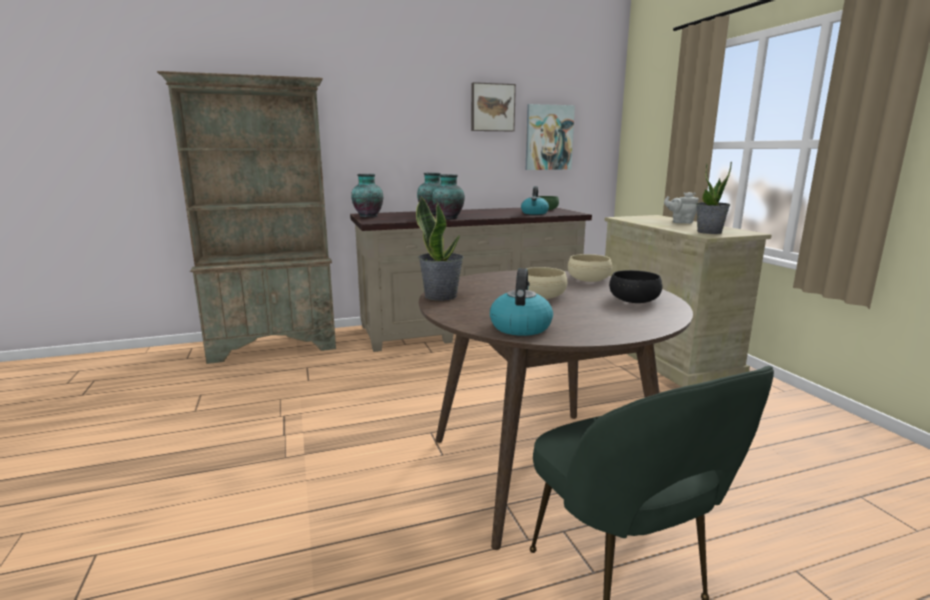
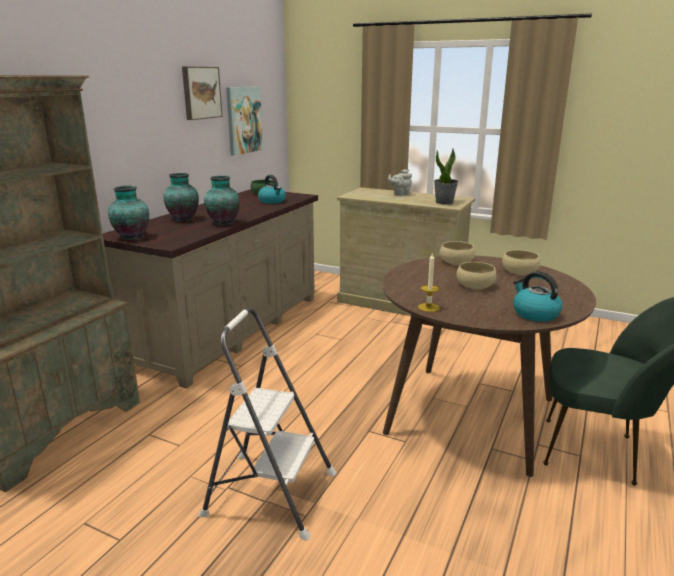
camera: 45 degrees left, 5 degrees up
potted plant [416,196,464,301] -> candle [418,254,440,312]
black bowl [609,270,662,303] -> beige bowl [502,250,540,275]
none -> white step ladder [198,308,336,540]

